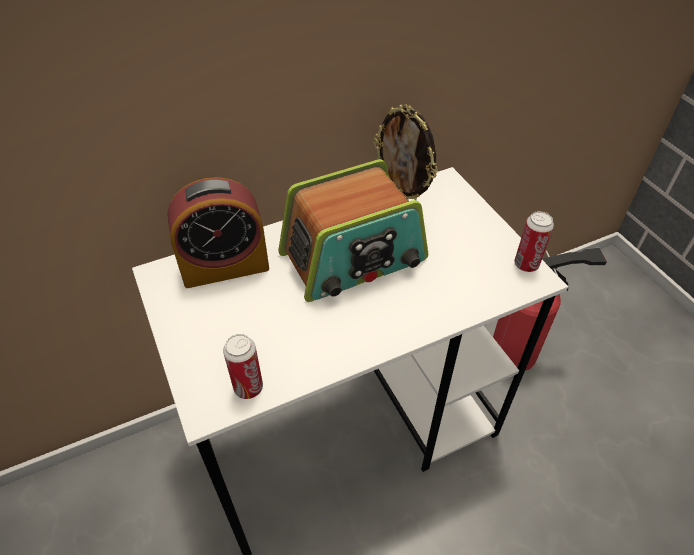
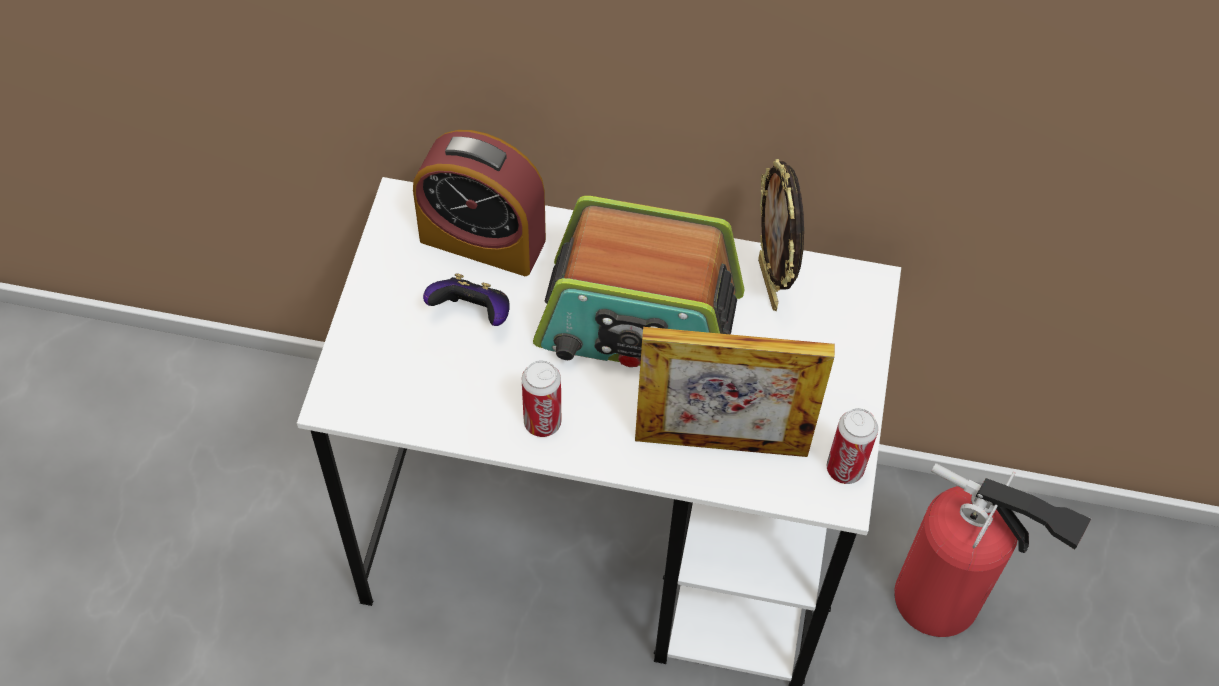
camera: 35 degrees right, 10 degrees up
can [223,334,263,399] -> can moved to [522,360,561,437]
none -> game controller [423,273,510,326]
none -> picture frame [635,327,835,457]

